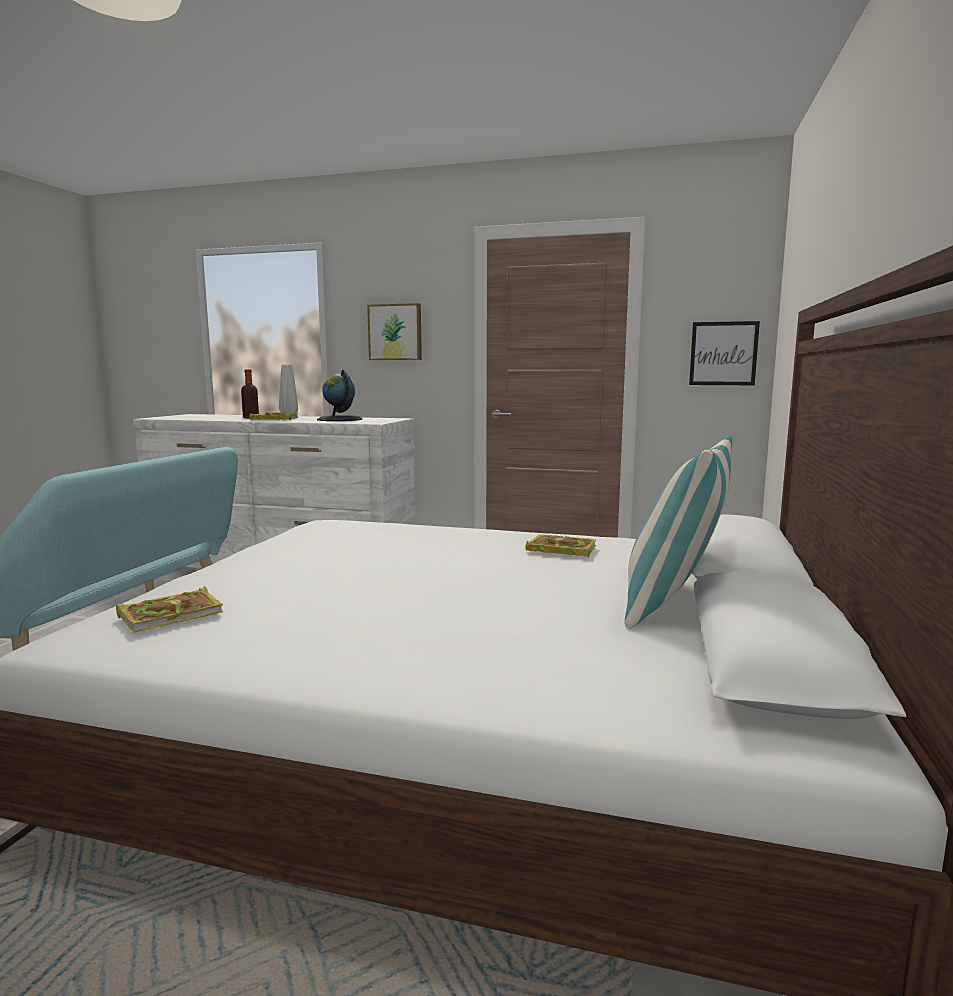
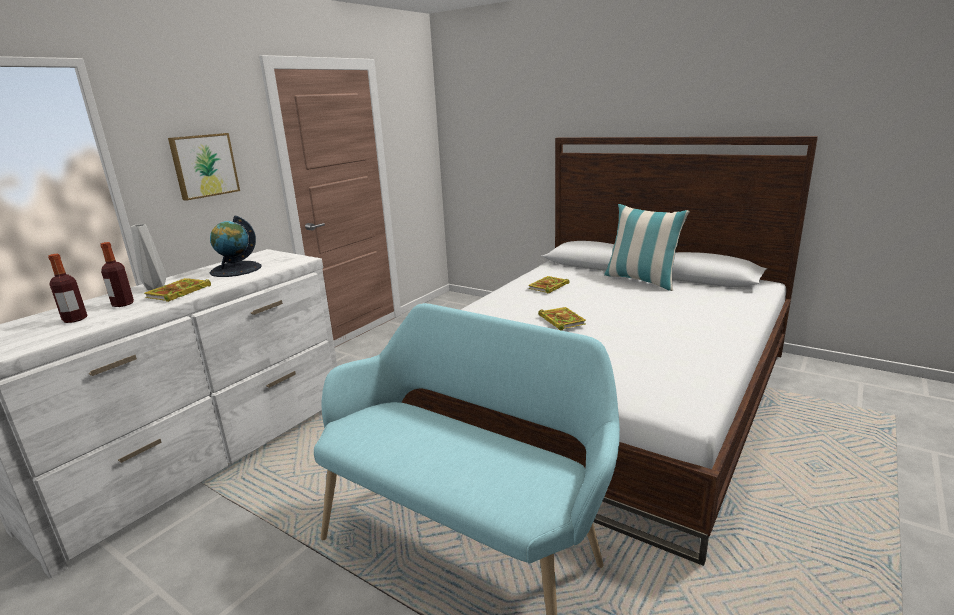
camera: 70 degrees left, 10 degrees up
book [116,586,223,633] -> book moved to [538,307,586,331]
picture [689,321,760,385] -> none
none -> bottle [48,254,88,323]

